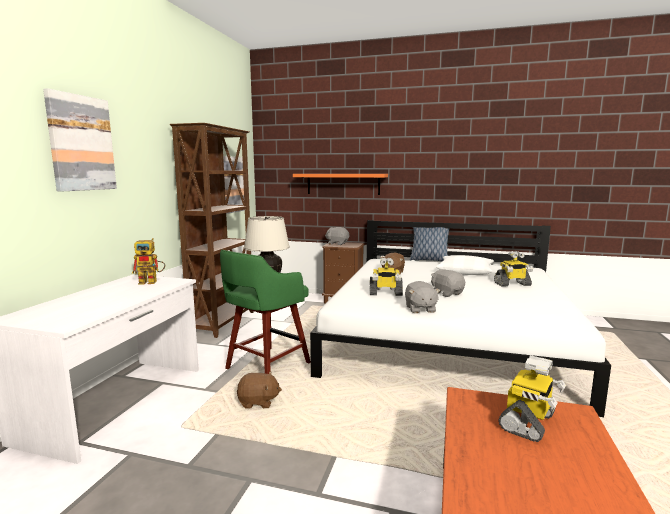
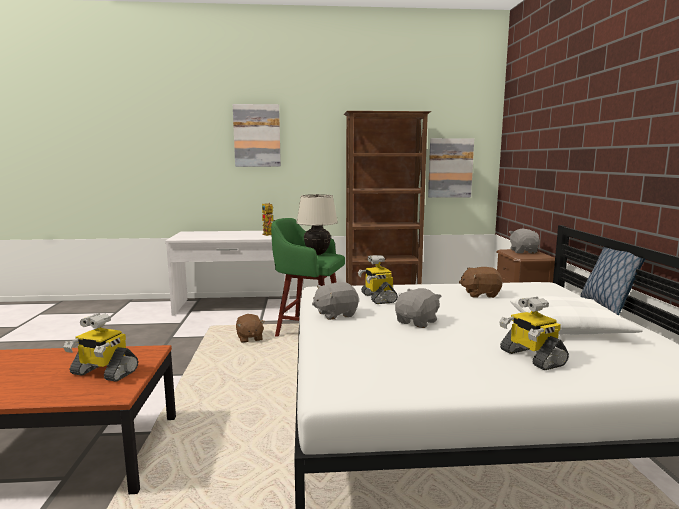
camera: 70 degrees right, 0 degrees up
orange shelf [293,174,388,195] -> none

